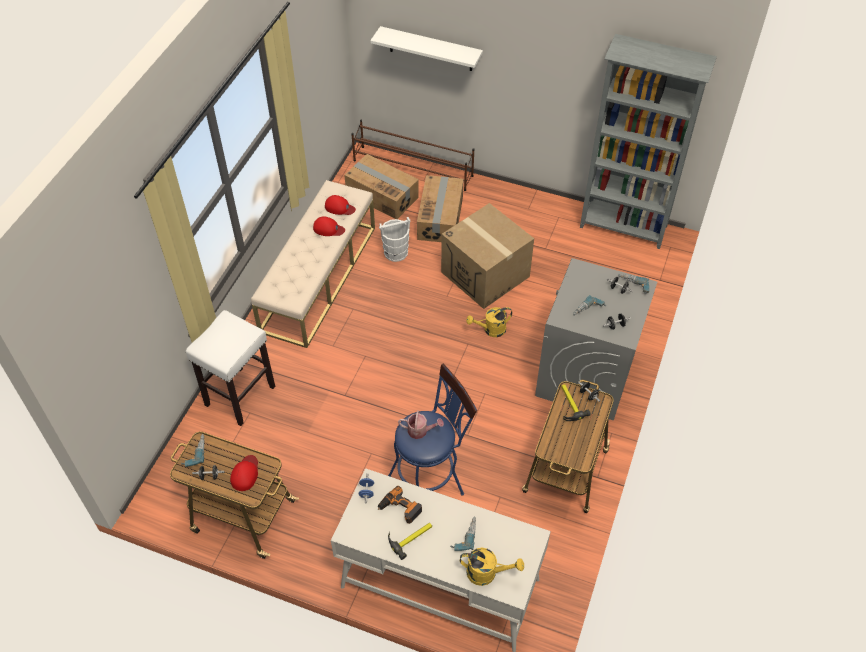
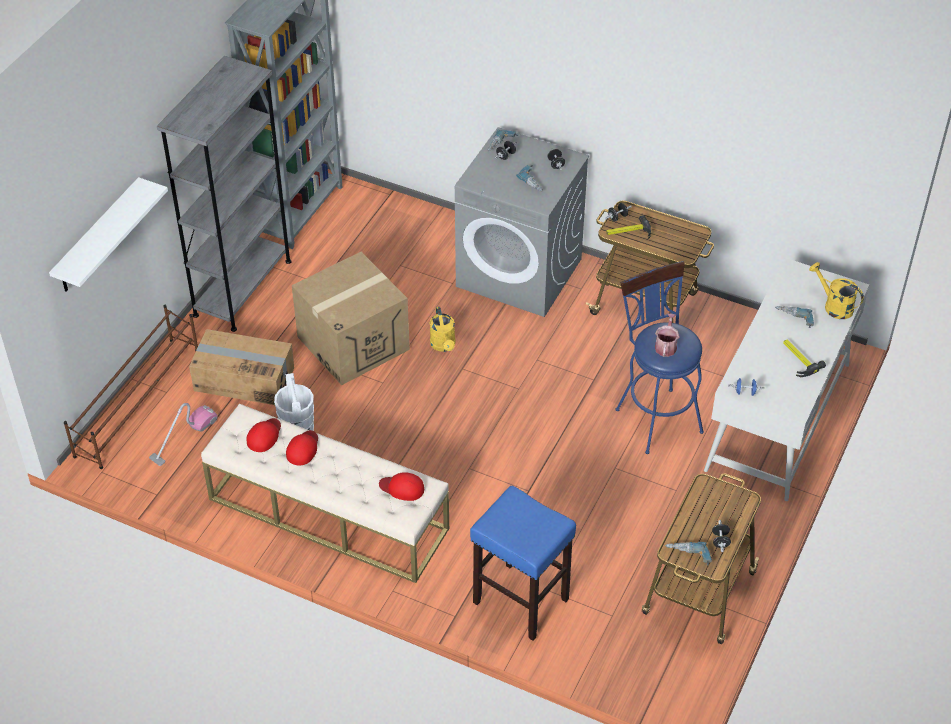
camera: 85 degrees left, 5 degrees down
white stool [186,310,275,426] -> blue stool [470,486,576,641]
red cap [230,455,258,491] -> red cap moved to [379,472,424,501]
cardboard box [344,154,419,219] -> vacuum cleaner [149,403,218,466]
power drill [378,486,422,524] -> none
yellow watering can [460,548,524,586] -> yellow watering can turned 60 degrees counterclockwise [809,262,864,319]
none -> grey bookcase [157,56,292,332]

